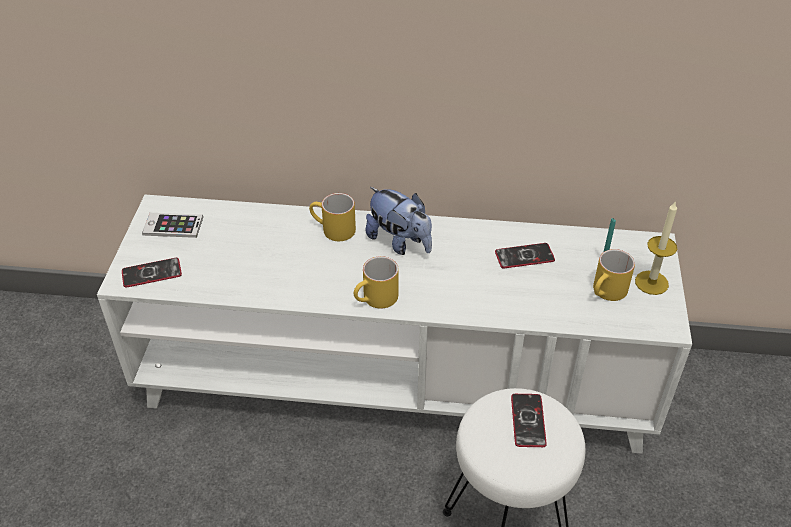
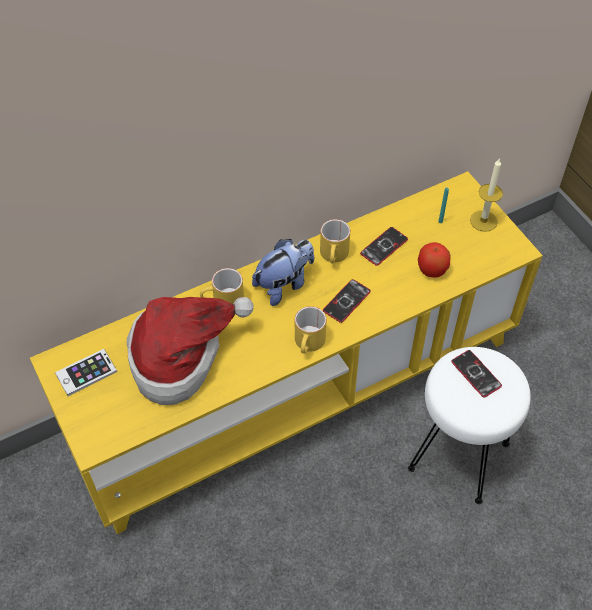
camera: 35 degrees left, 10 degrees up
white tv stand [97,195,692,454] -> yellow tv stand [30,171,543,534]
phone [122,258,182,288] -> phone moved to [323,279,371,323]
plush toy [366,187,432,255] -> plush toy turned 45 degrees counterclockwise [252,239,314,306]
yellow mug [593,249,635,301] -> yellow mug moved to [320,219,350,264]
none -> hat [127,297,254,405]
none -> apple [418,242,451,278]

